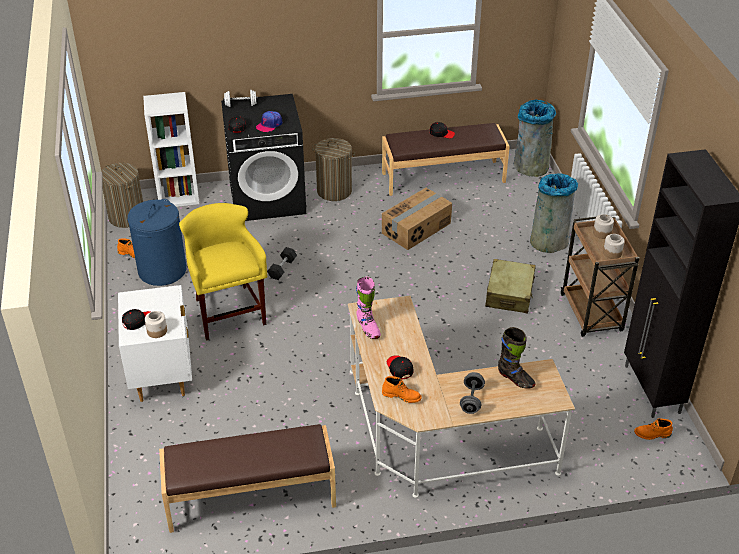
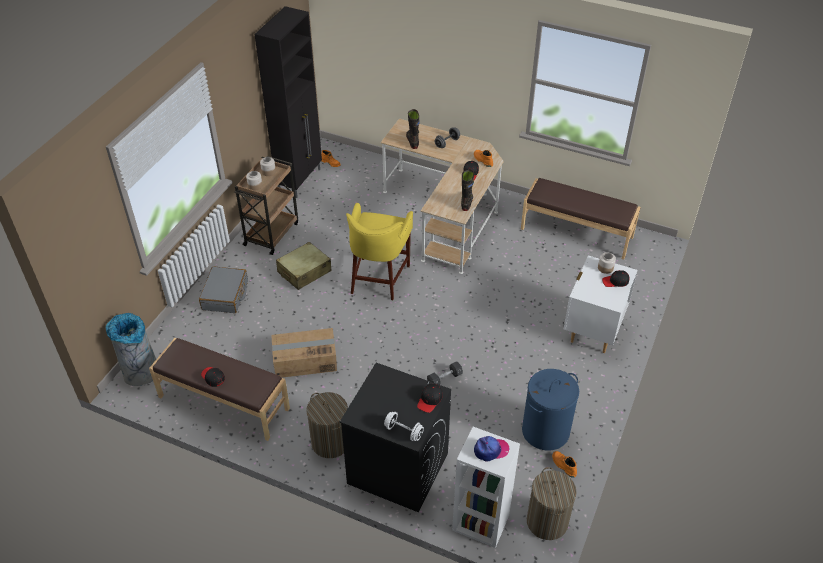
camera: 145 degrees left, 5 degrees up
yellow stool [179,203,267,341] -> yellow stool moved to [346,203,413,300]
cap [256,111,282,133] -> cap moved to [474,436,510,462]
pink boot [356,277,381,339] -> black boot [461,170,474,211]
grey trash can [530,173,578,253] -> grey suitcase [199,266,248,313]

